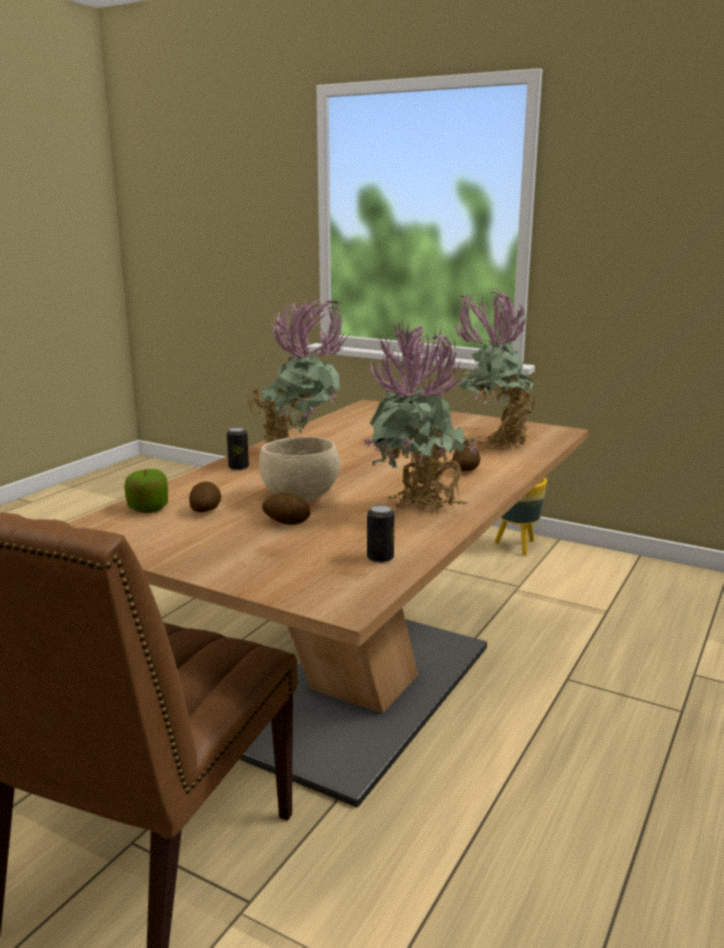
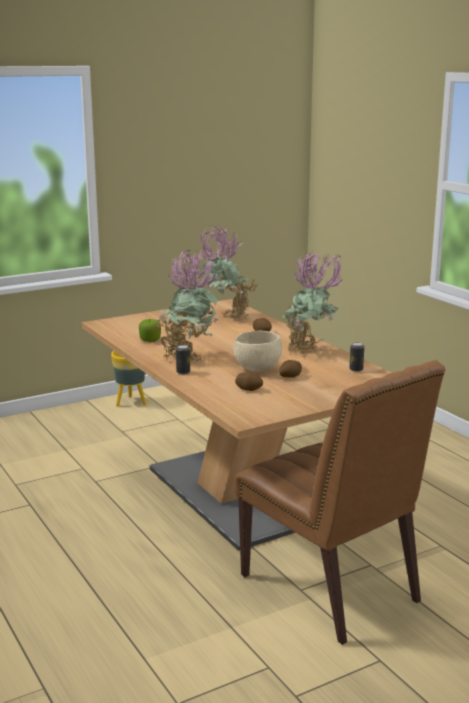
camera: 60 degrees left, 0 degrees up
apple [124,469,168,513] -> apple moved to [139,319,161,342]

